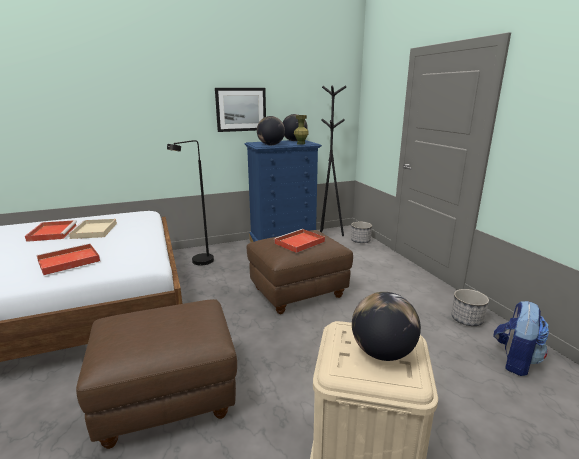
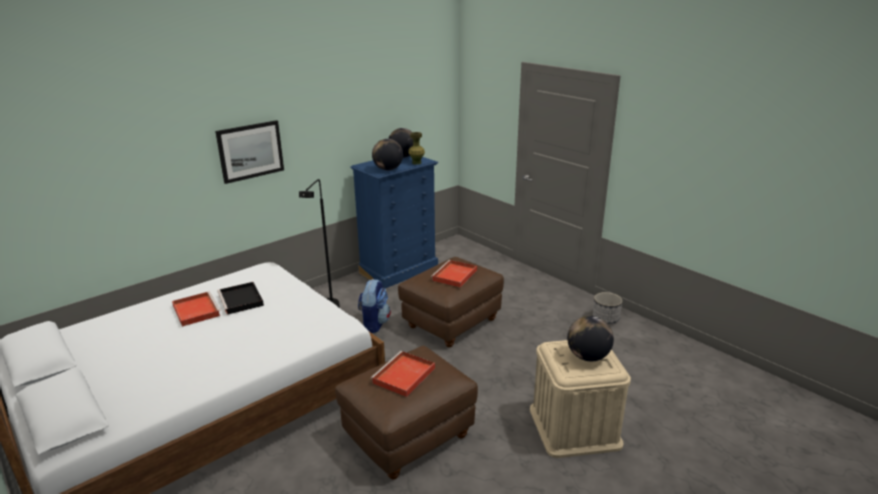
camera: 20 degrees left, 5 degrees up
red tray [37,243,100,275] -> red tray moved to [371,351,435,397]
beige tray [67,219,117,239] -> black tray [217,282,264,315]
picture [215,88,266,132] -> picture moved to [215,120,284,184]
black clothes rack [320,85,346,236] -> none
planter [351,222,372,243] -> none
backpack [493,301,549,376] -> backpack moved to [358,279,391,333]

